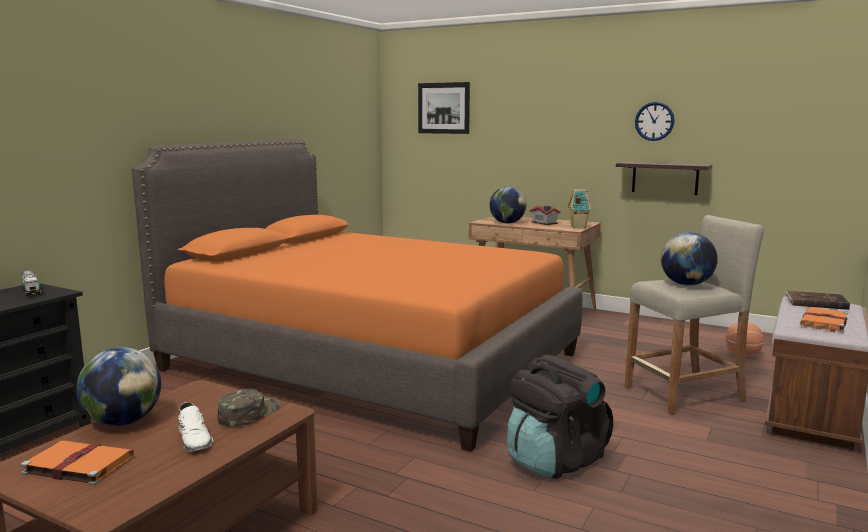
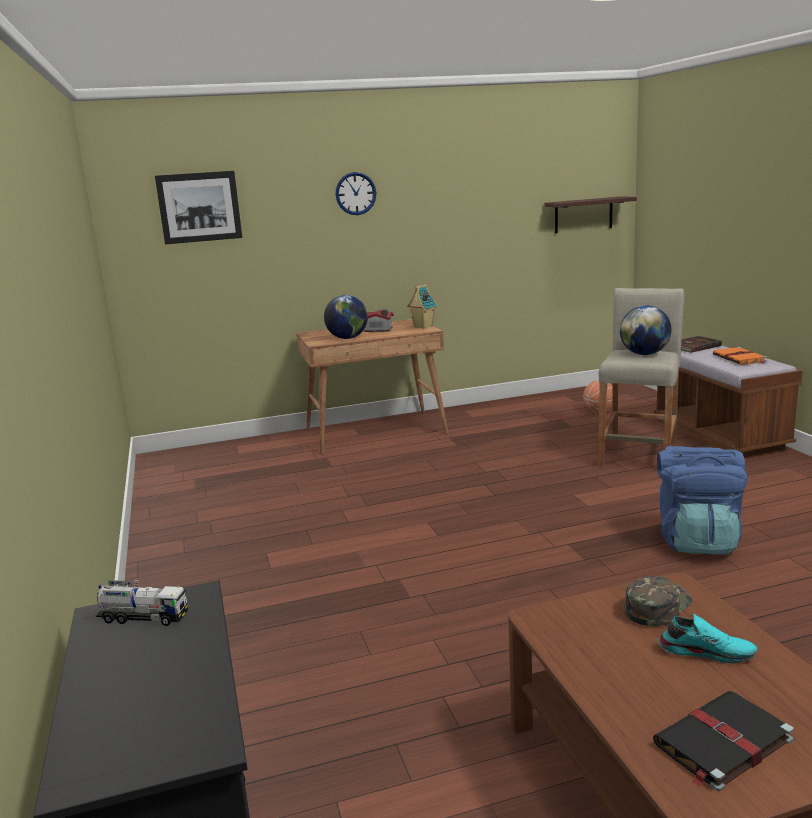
camera: 45 degrees left, 5 degrees up
orange book [21,440,134,485] -> black book [653,691,794,791]
globe [76,347,161,426] -> none
orange bed [132,139,582,452] -> none
white shoe [178,402,213,452] -> turquoise shoe [658,614,757,664]
green cap [217,389,281,427] -> green cap turned 60 degrees clockwise [624,576,692,626]
black backpack [507,355,613,479] -> blue backpack [657,446,748,555]
shelf [616,162,712,195] -> shelf moved to [545,196,637,233]
wall clock [635,102,675,141] -> wall clock moved to [335,172,376,215]

